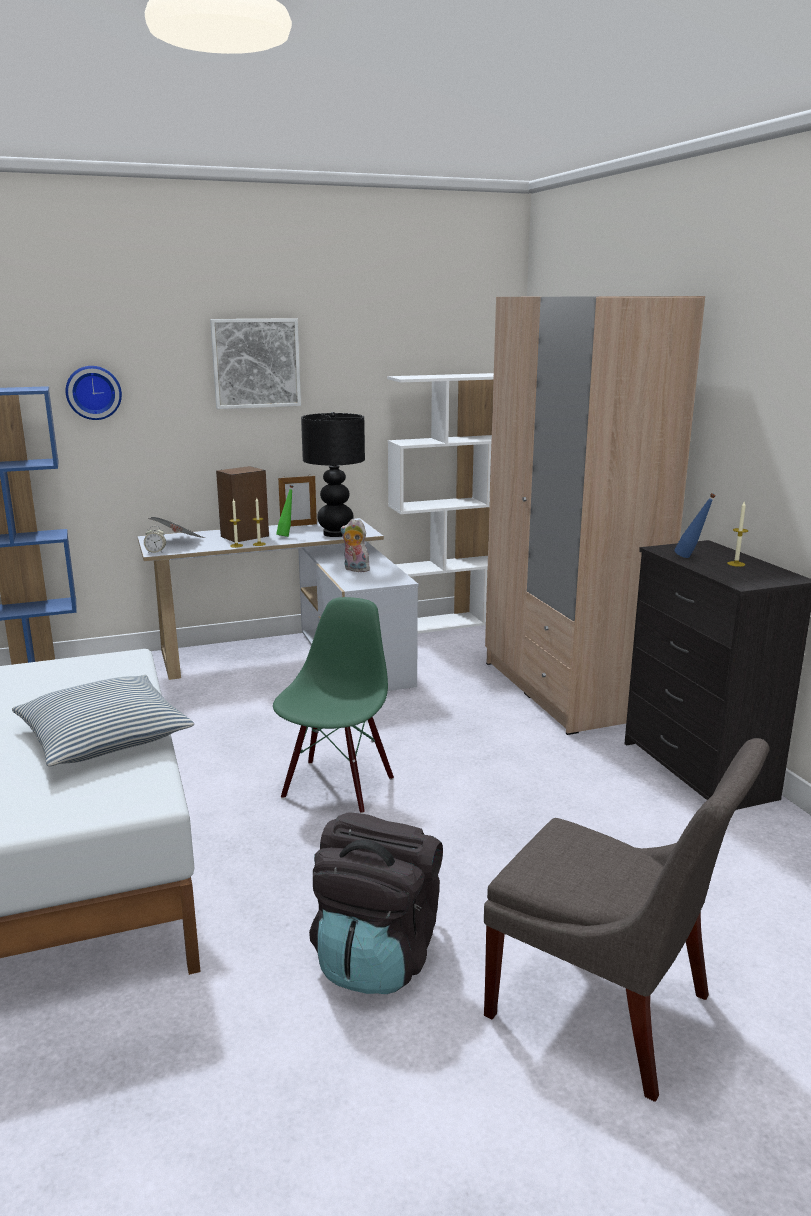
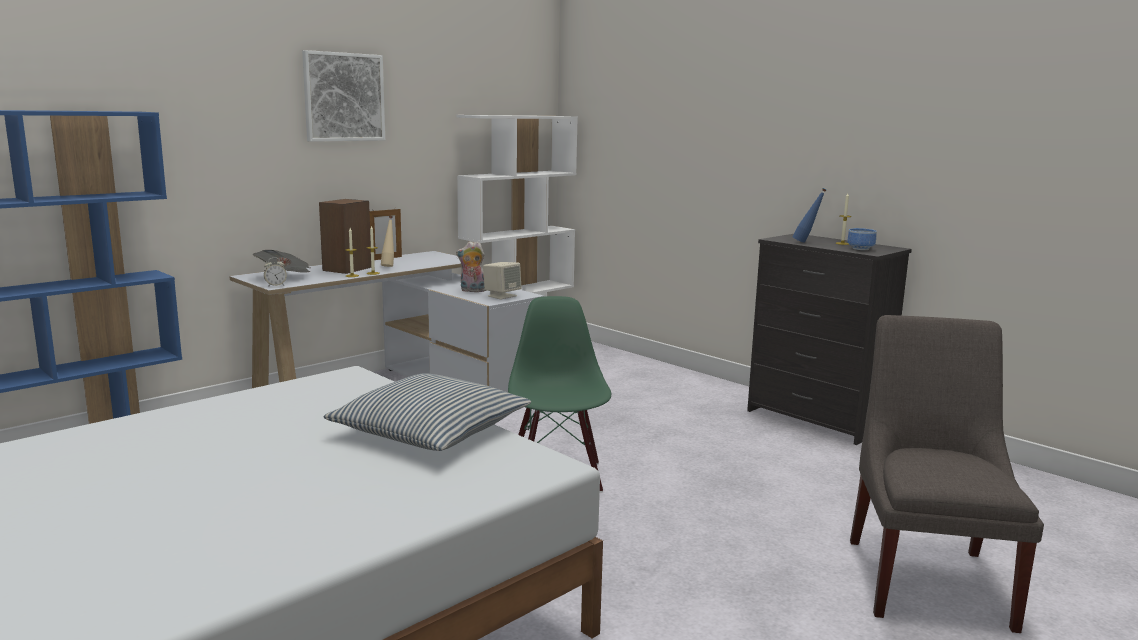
camera: 25 degrees left, 5 degrees down
wall clock [65,366,122,420] -> none
green bottle [276,485,293,537] -> beige bottle [381,216,394,267]
black table lamp [301,412,365,537] -> none
black backpack [309,812,443,994] -> none
grey chair [484,738,769,1102] -> grey chair turned 90 degrees counterclockwise [850,315,1044,633]
beige wardrobe [485,296,705,735] -> none
none -> beige speaker [483,262,521,299]
none -> bowl [847,228,877,250]

